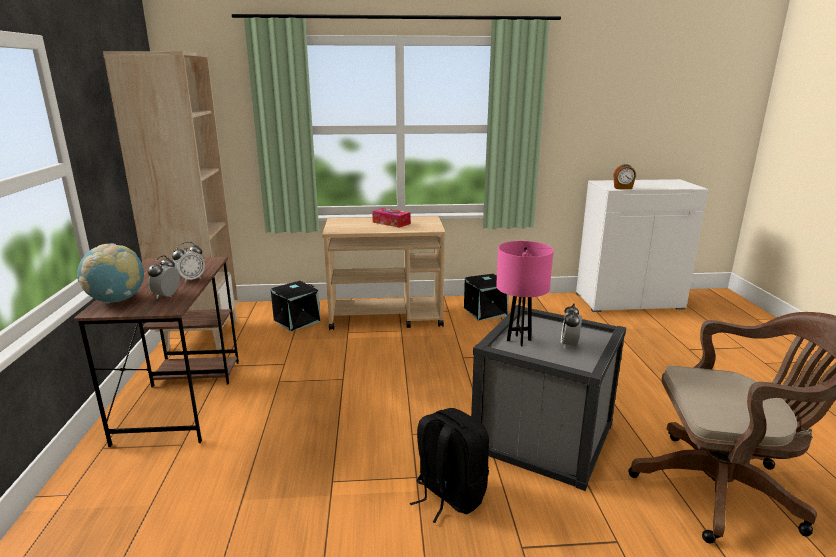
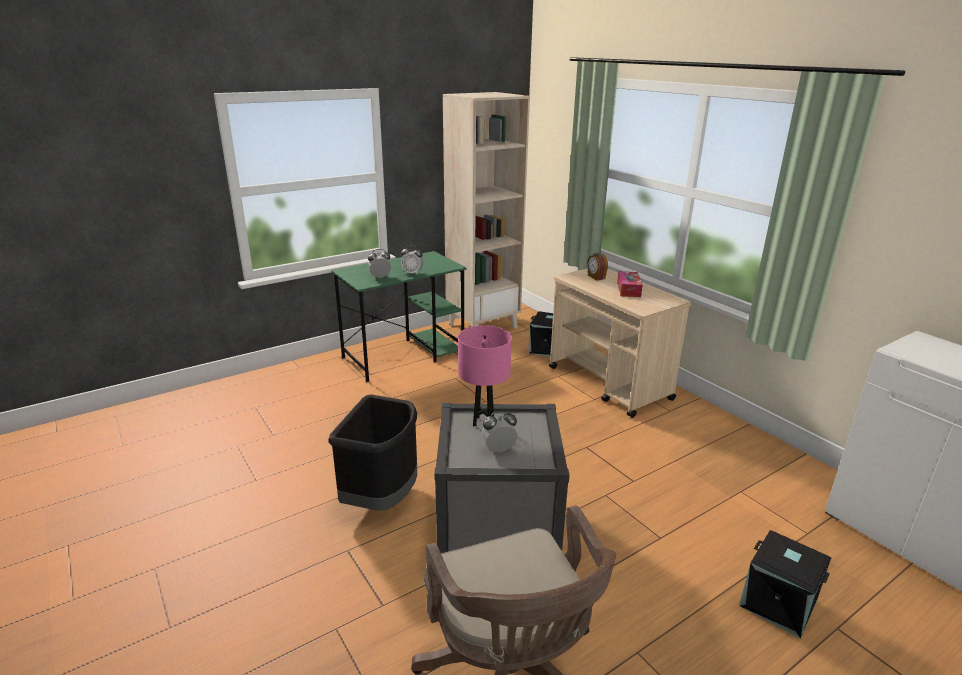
camera: 60 degrees right, 5 degrees up
brown desk [73,257,239,447] -> green desk [331,251,466,382]
globe [77,243,144,304] -> none
black backpack [410,408,489,523] -> black trash can [328,394,417,510]
black storage box [464,274,509,320] -> black storage box moved to [739,530,831,638]
alarm clock [613,164,636,189] -> alarm clock moved to [587,253,608,280]

